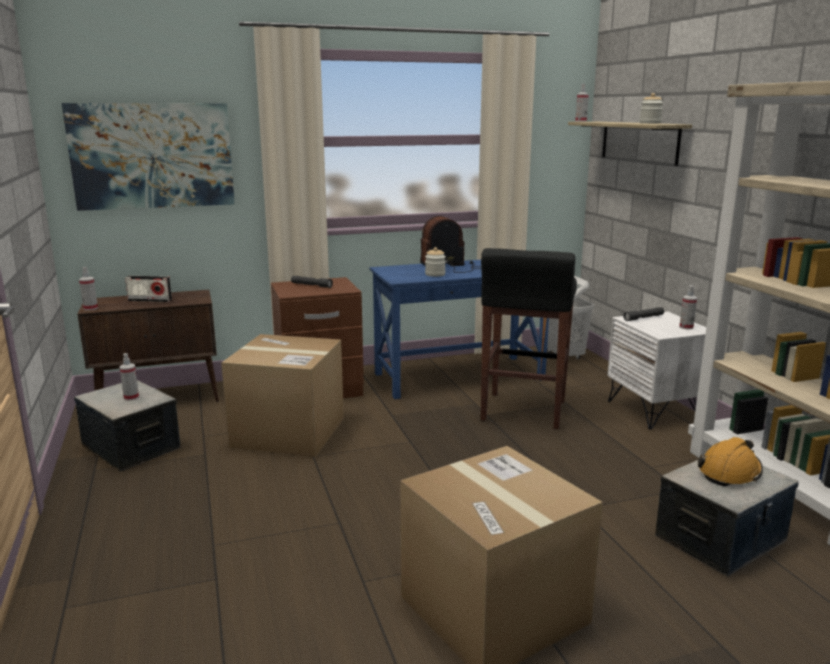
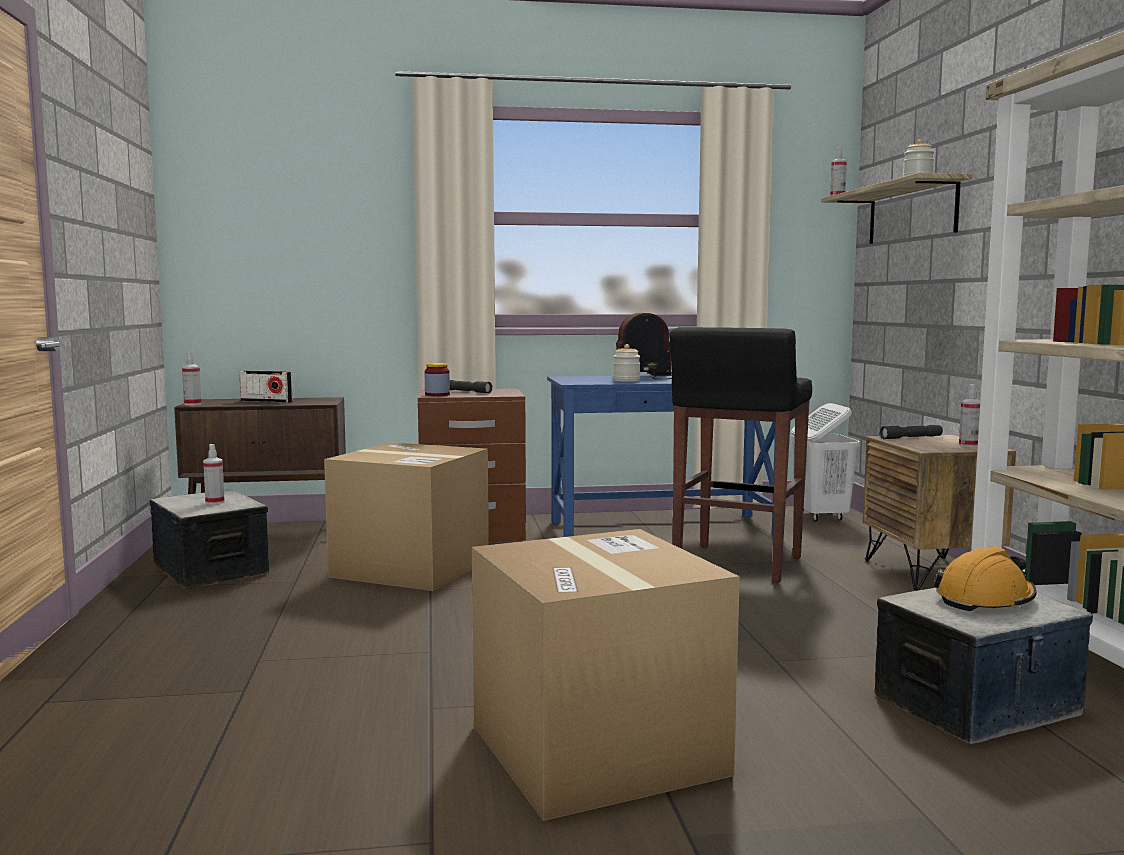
camera: 10 degrees right, 10 degrees down
picture [62,103,235,211] -> none
white nightstand [607,312,706,430] -> brown nightstand [863,435,1016,591]
none -> jar [425,363,450,396]

